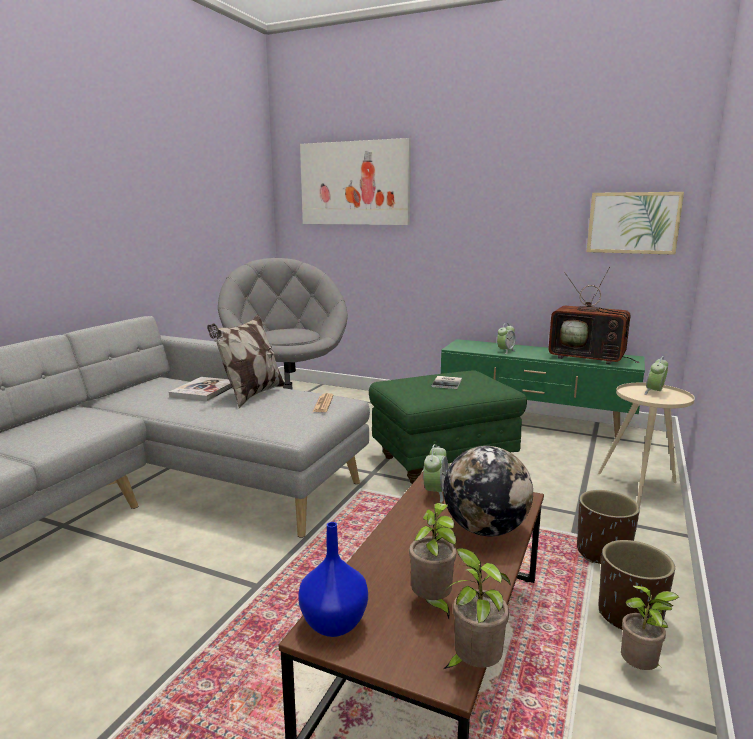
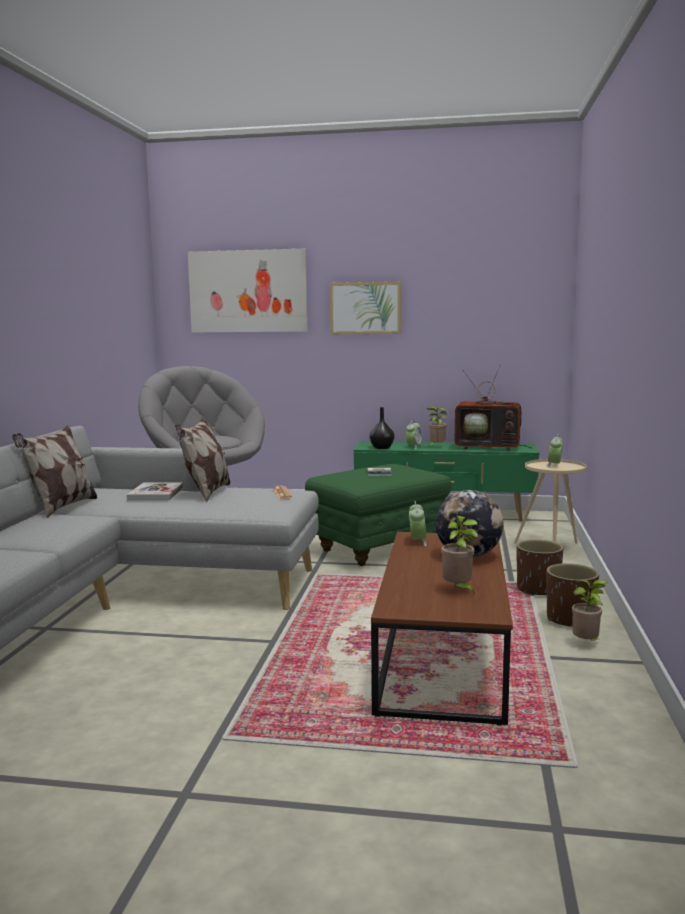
camera: 15 degrees left, 5 degrees down
blue vase [298,522,368,637] -> none
potted plant [444,548,511,669] -> potted plant moved to [427,406,447,447]
picture [587,192,684,255] -> picture moved to [330,282,401,334]
none -> pillow [12,425,97,518]
none -> black vase [369,407,395,449]

